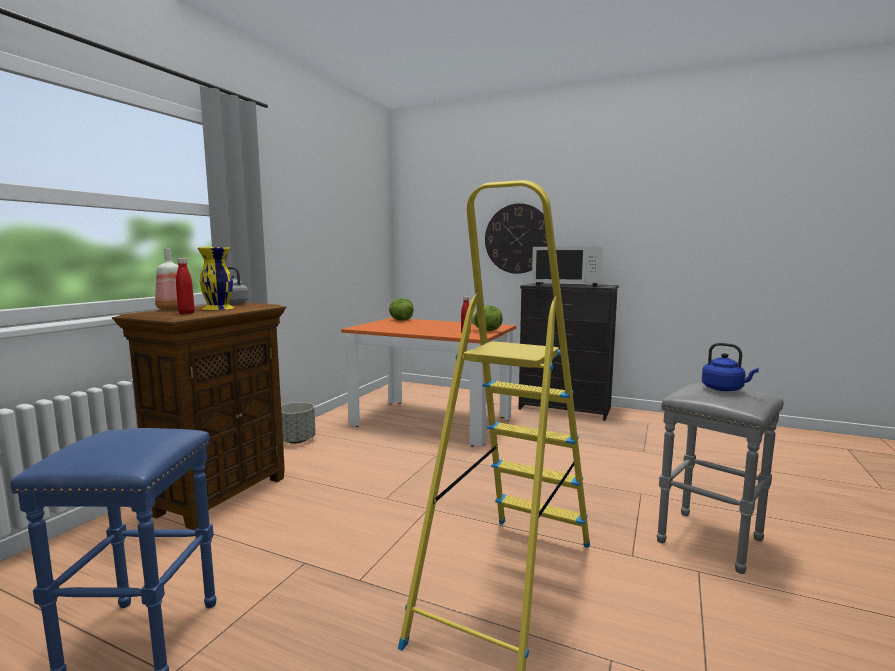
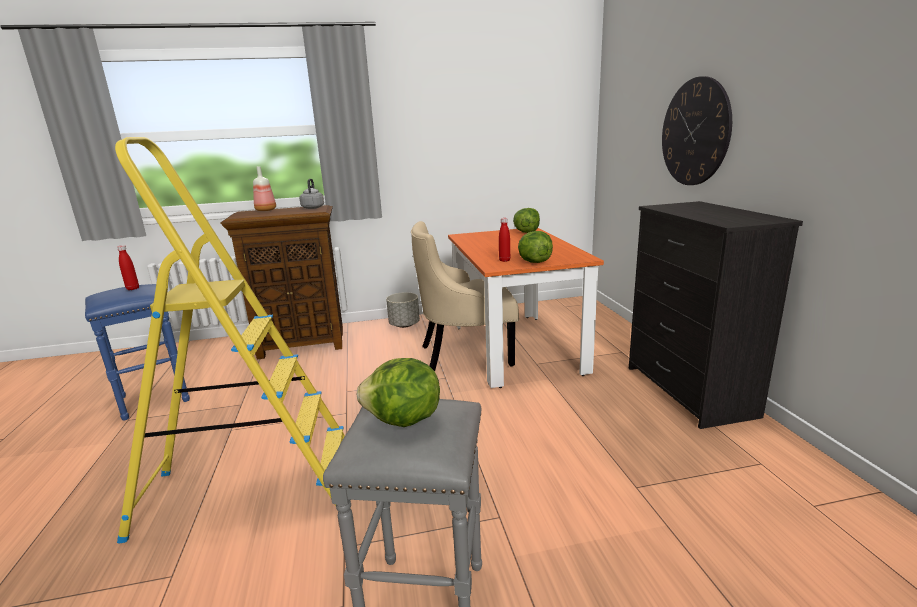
camera: 55 degrees right, 10 degrees up
red bottle [176,258,195,314] -> red bottle moved to [117,245,139,290]
yellow vase [197,247,235,310] -> none
white microwave [532,247,603,287] -> none
blue kettle [702,343,759,391] -> lettuce [357,358,440,427]
none -> beige chair [411,221,519,371]

